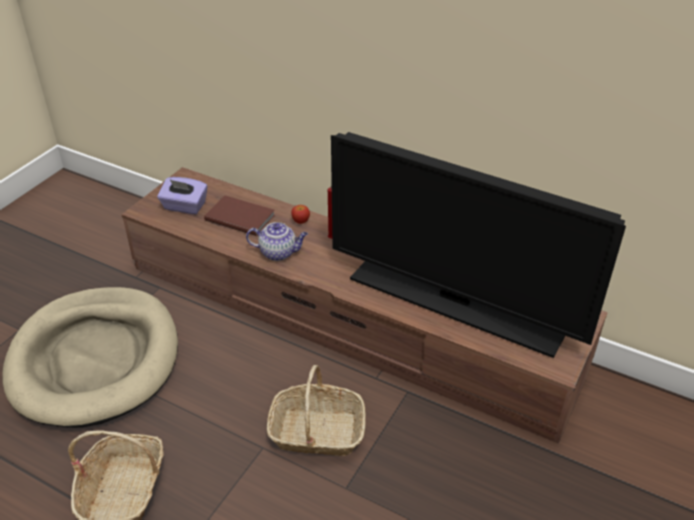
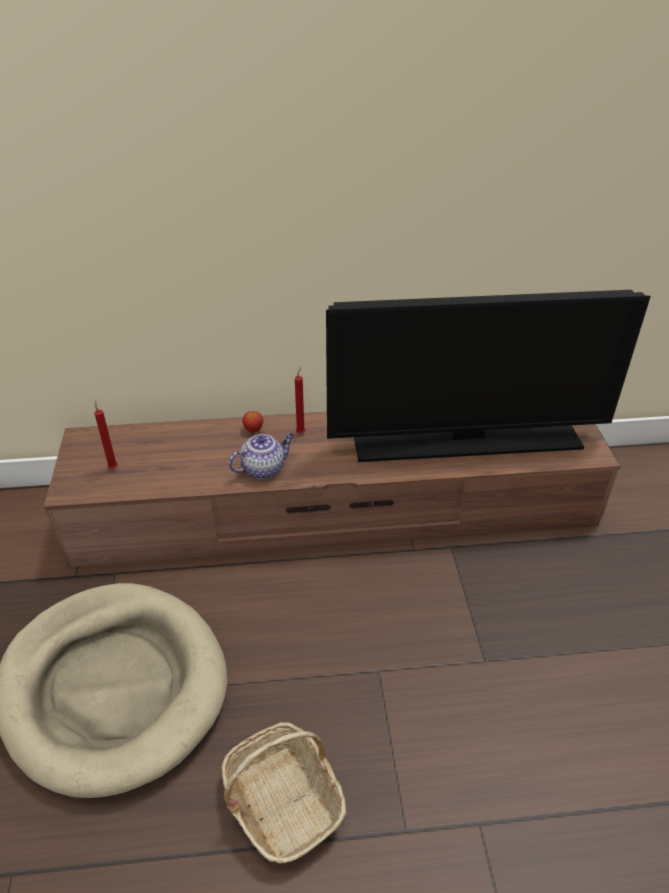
camera: 35 degrees left, 0 degrees up
purple tissue box [157,177,207,214] -> red candle [94,401,118,468]
brown book [204,195,275,236] -> none
basket [267,365,366,456] -> none

